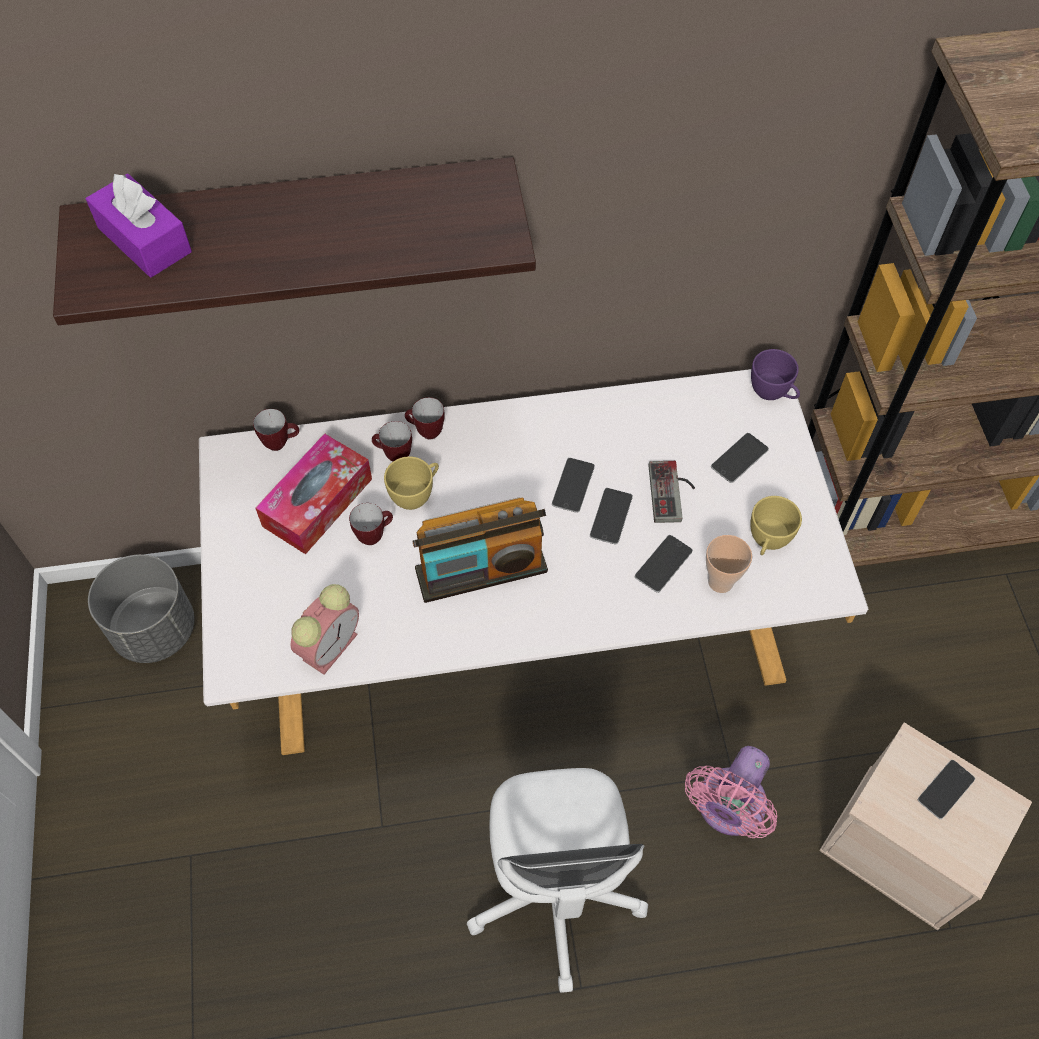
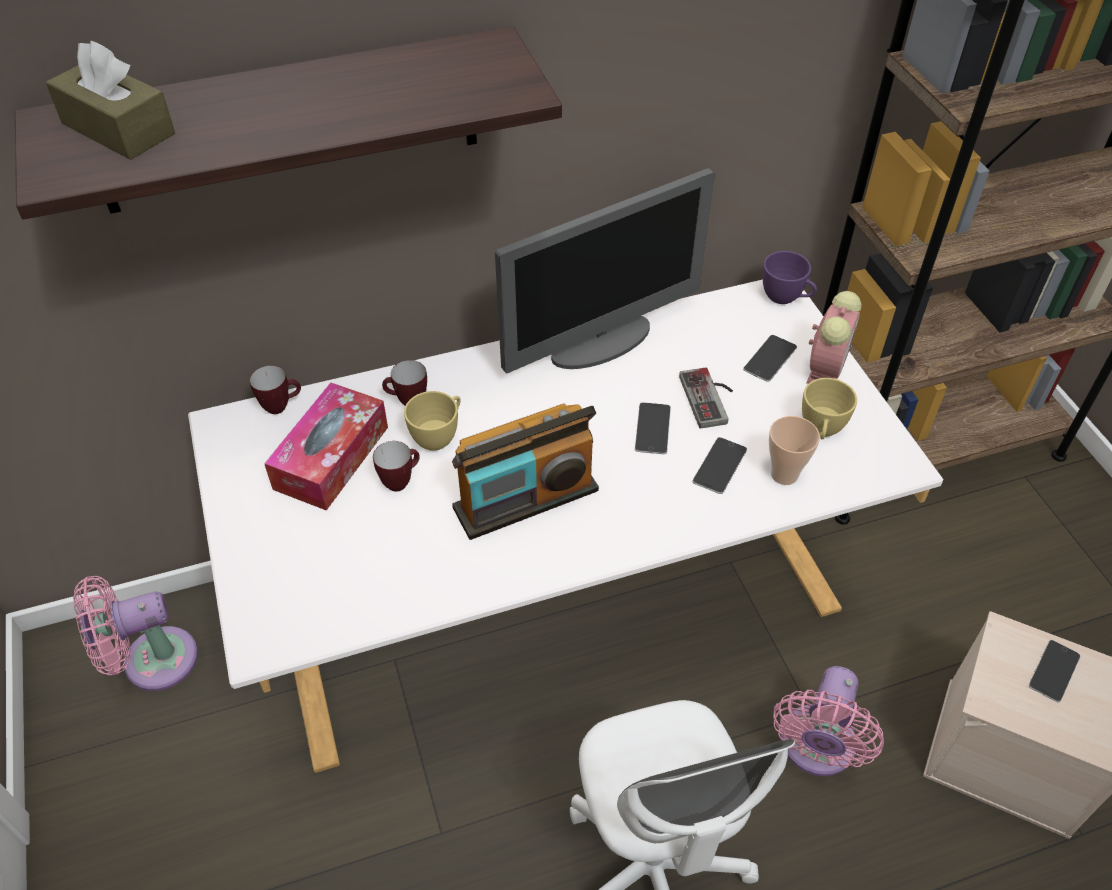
camera: 10 degrees left, 10 degrees down
purple tissue box [86,174,192,277] -> brown tissue box [46,40,175,160]
grey planter [88,554,195,663] -> pink fan [73,576,198,691]
alarm clock [291,584,359,675] -> alarm clock moved to [806,291,861,384]
mug [405,397,445,440] -> none
phone [552,458,595,513] -> none
none -> monitor [495,168,715,373]

